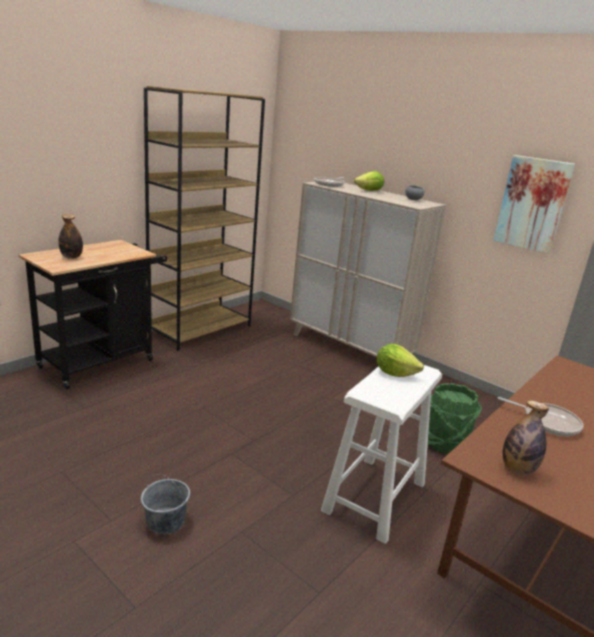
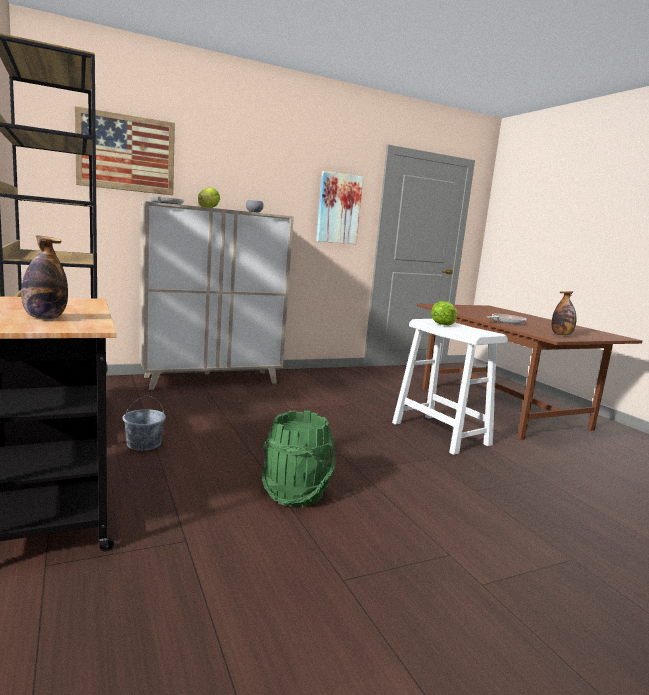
camera: 65 degrees left, 10 degrees down
grey bucket [141,474,190,534] -> grey bucket moved to [123,396,166,451]
green bucket [428,383,482,454] -> green bucket moved to [262,410,336,507]
none -> picture [75,106,175,195]

